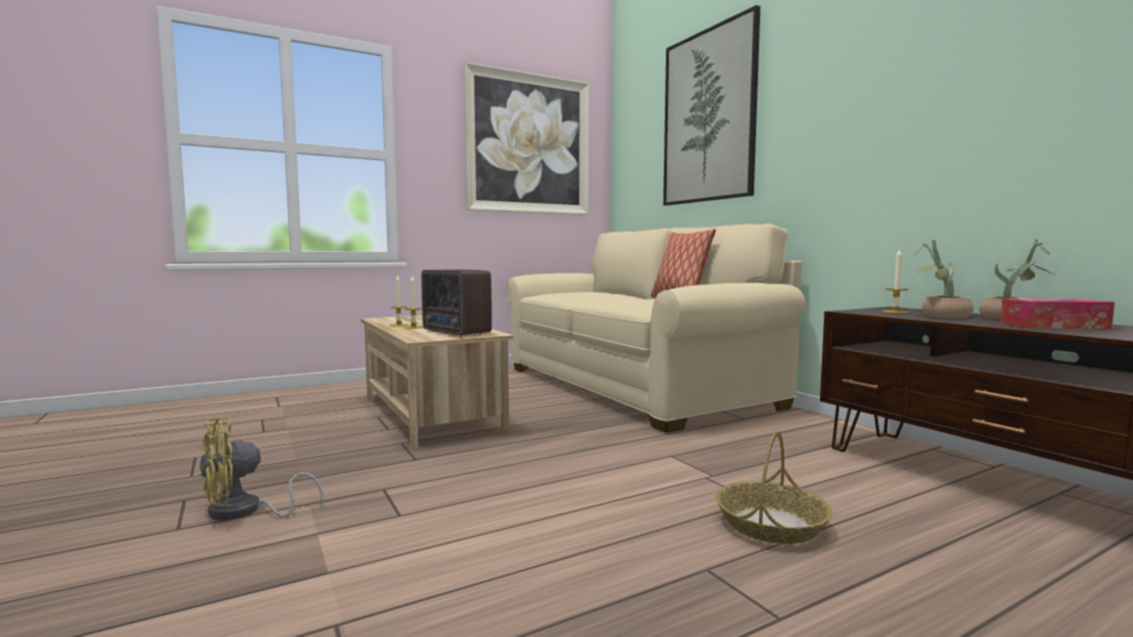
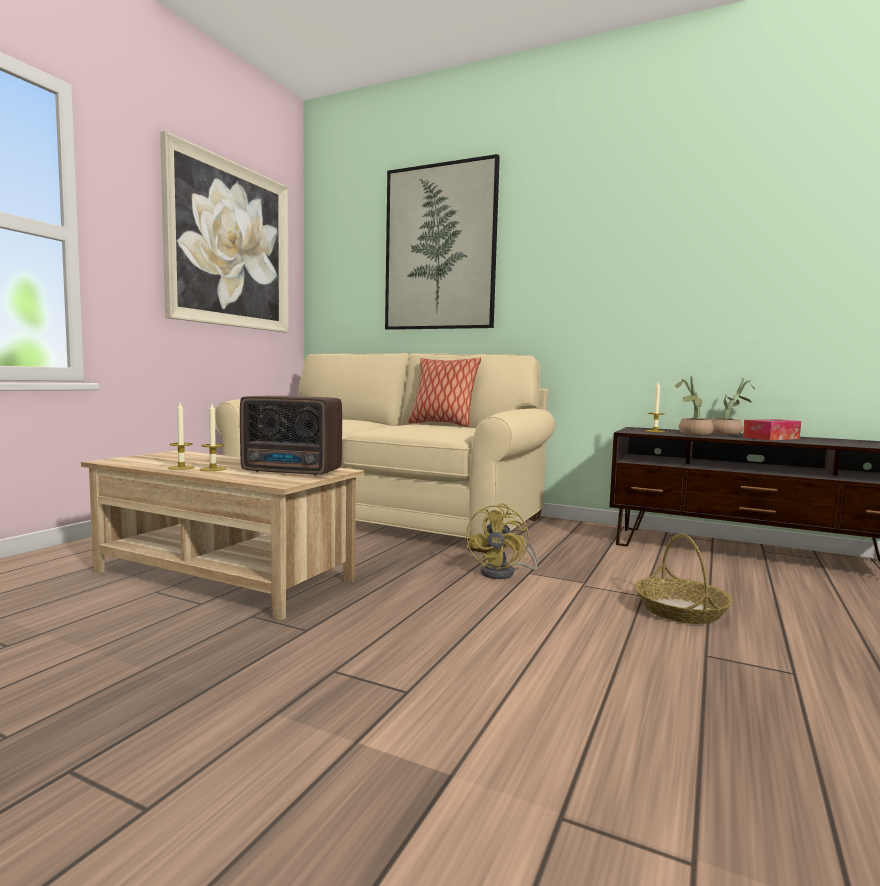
camera: 35 degrees left, 0 degrees up
yellow fan [199,417,323,521] -> yellow fan moved to [466,503,538,579]

